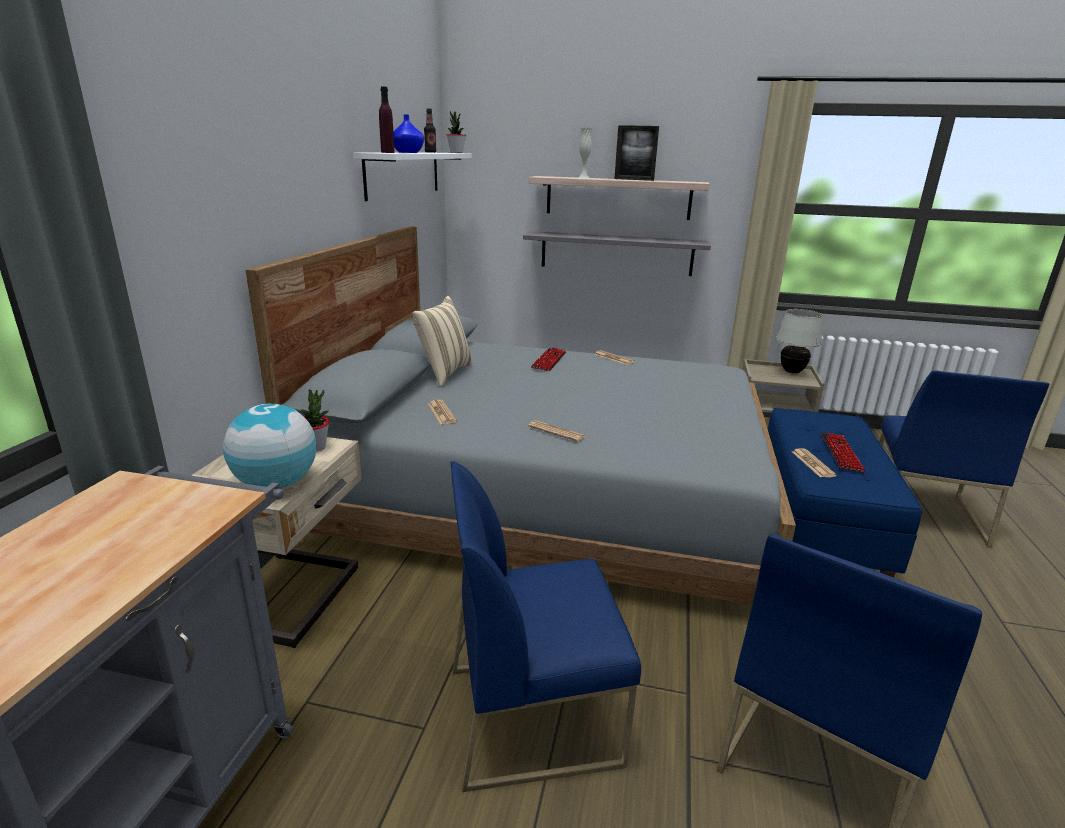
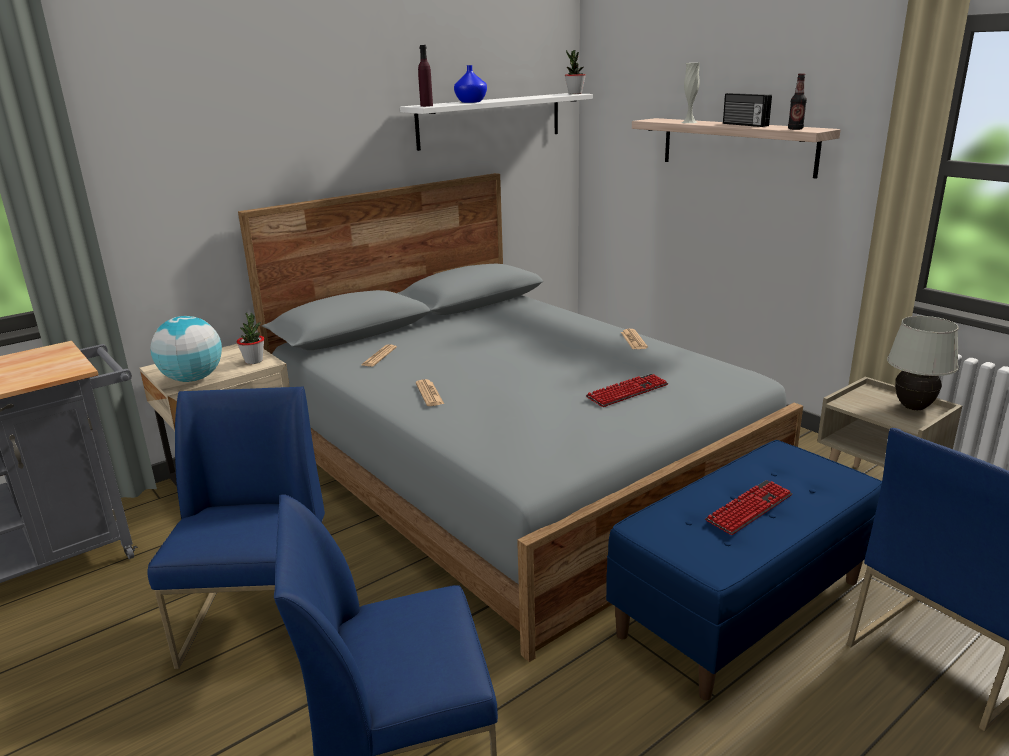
camera: 40 degrees right, 0 degrees up
beige pillow [413,296,472,387] -> none
bottle [424,108,436,153] -> bottle moved to [788,73,807,130]
blue chair [450,462,641,792] -> blue chair turned 60 degrees clockwise [147,387,325,669]
grey shelf [523,231,711,276] -> none
keyboard [531,347,566,371] -> keyboard moved to [586,374,668,407]
picture frame [614,125,659,181] -> radio [723,93,772,127]
newspaper [792,448,837,477] -> none

